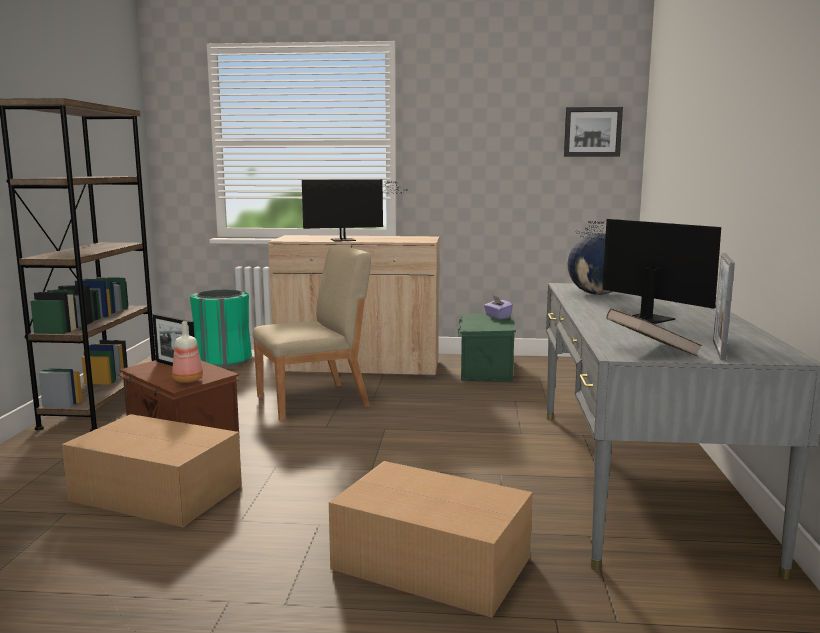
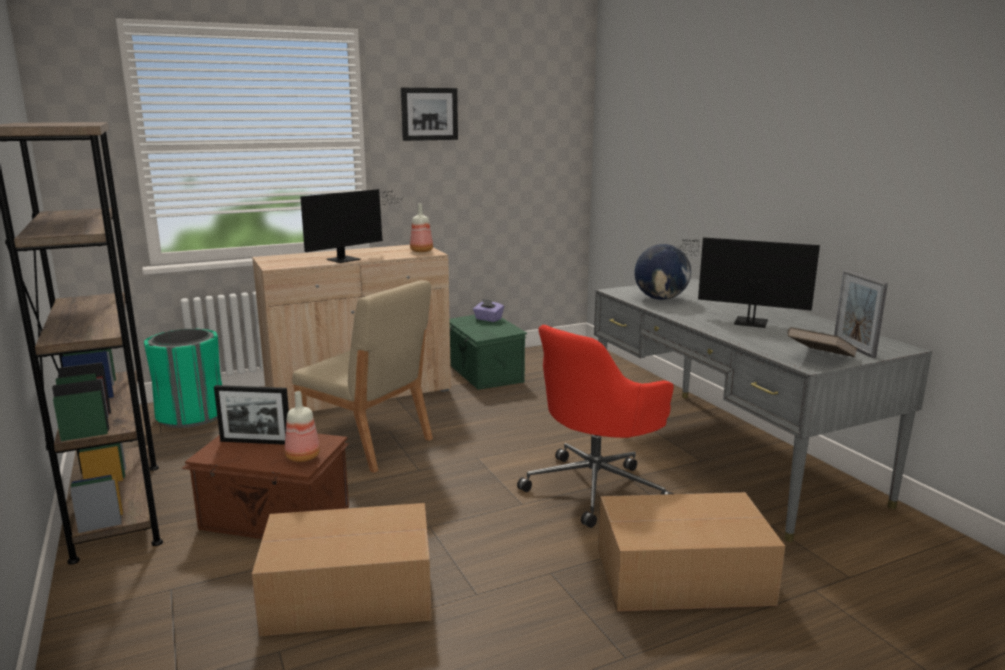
camera: 30 degrees left, 5 degrees up
beige chair [253,245,371,421] -> beige chair turned 90 degrees clockwise [292,280,433,473]
picture [564,107,623,157] -> picture moved to [401,87,458,141]
none -> bottle [410,203,433,252]
none -> red office chair [517,325,674,528]

